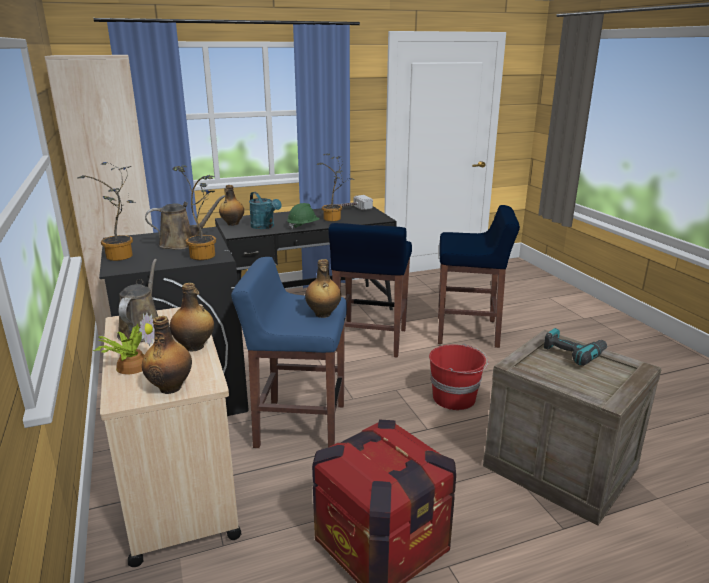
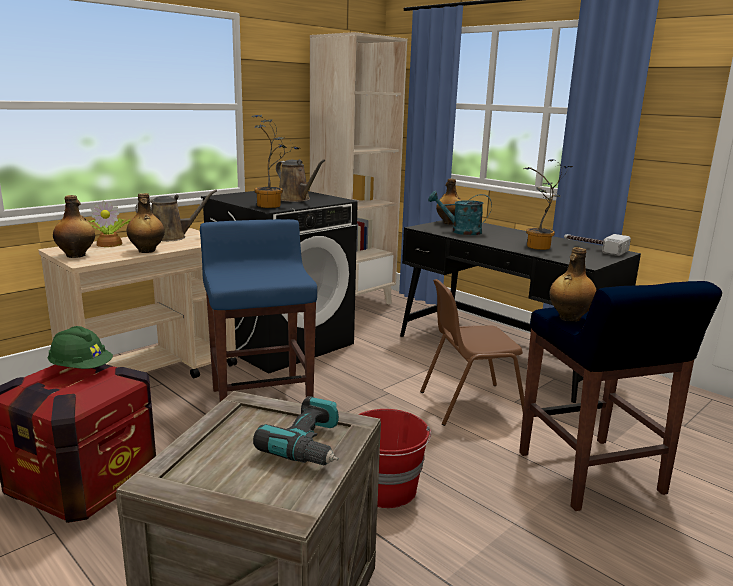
camera: 65 degrees right, 5 degrees down
potted plant [77,162,135,261] -> none
turquoise watering can [249,192,282,229] -> turquoise watering can turned 75 degrees clockwise [428,191,492,235]
green hard hat [287,203,320,230] -> green hard hat moved to [48,326,113,369]
bottle [305,259,341,318] -> bottle moved to [550,247,596,322]
blue stool [328,223,412,358] -> brown chair [420,279,524,426]

